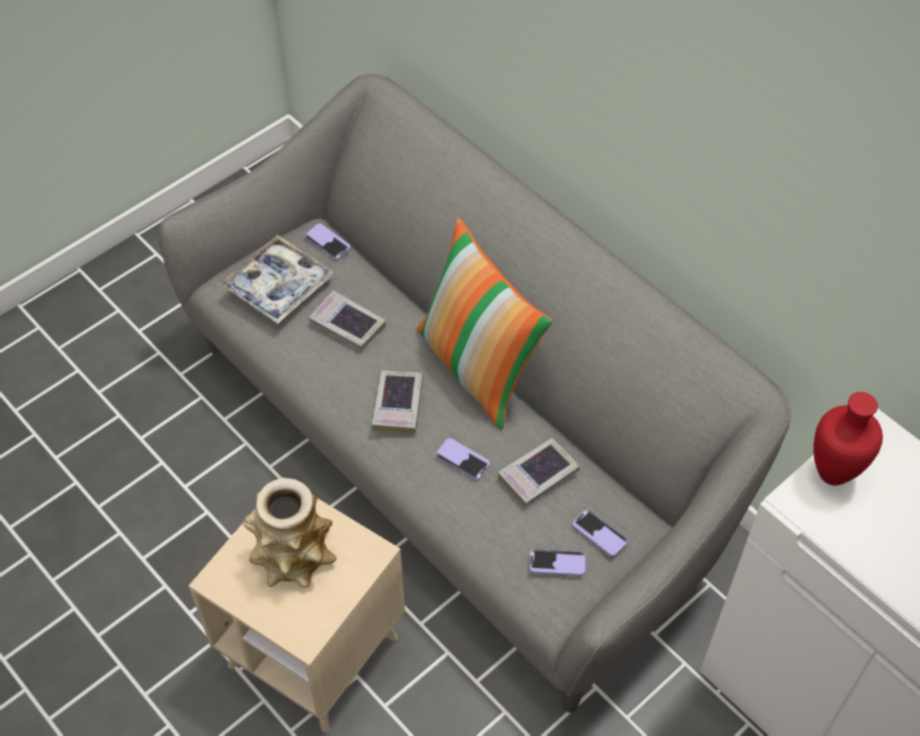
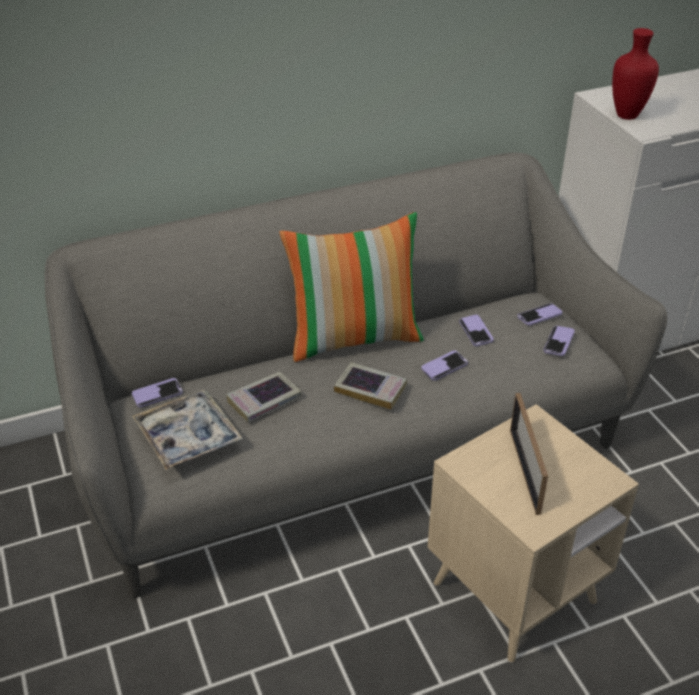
camera: 70 degrees left, 15 degrees down
vase [243,478,337,588] -> picture frame [510,393,548,515]
book [498,438,580,507] -> phone [459,315,494,346]

